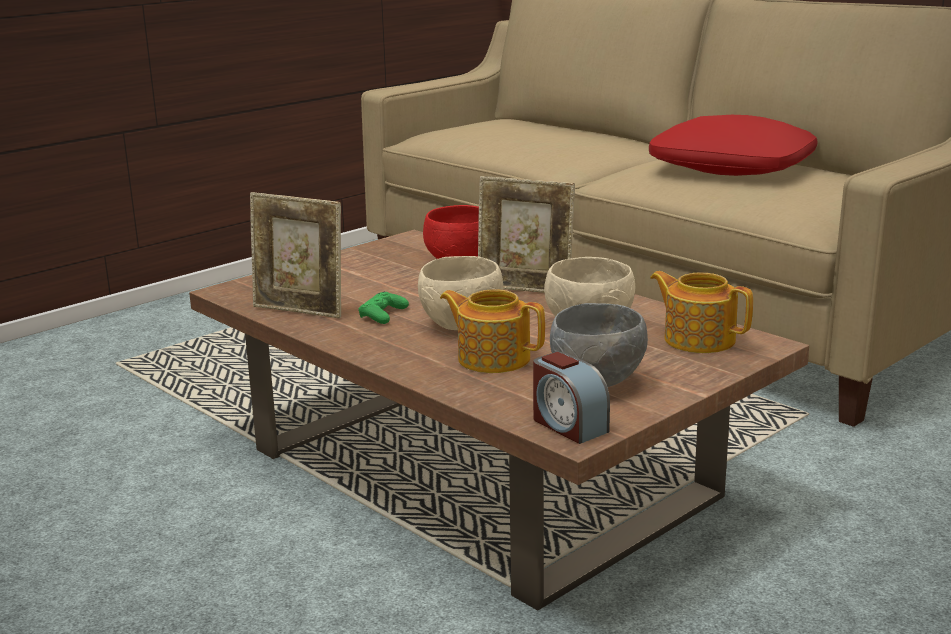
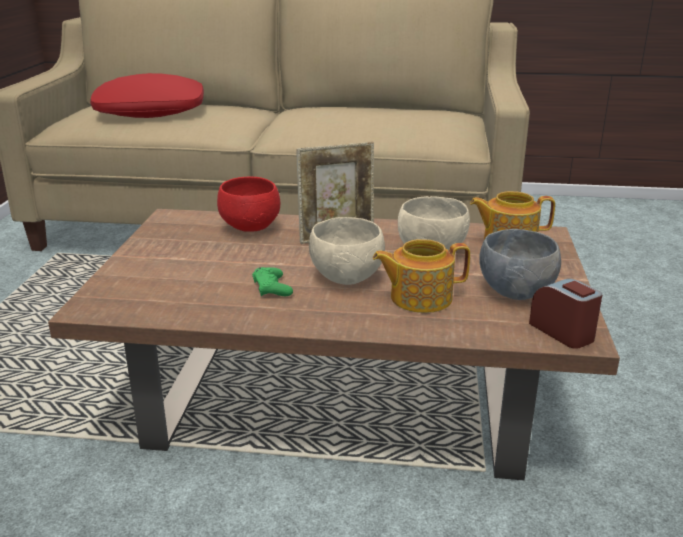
camera: 40 degrees left, 5 degrees up
picture frame [250,192,341,318] -> none
alarm clock [533,352,610,444] -> alarm clock turned 135 degrees counterclockwise [529,279,602,349]
red pillow [649,115,817,176] -> red pillow moved to [90,73,204,118]

